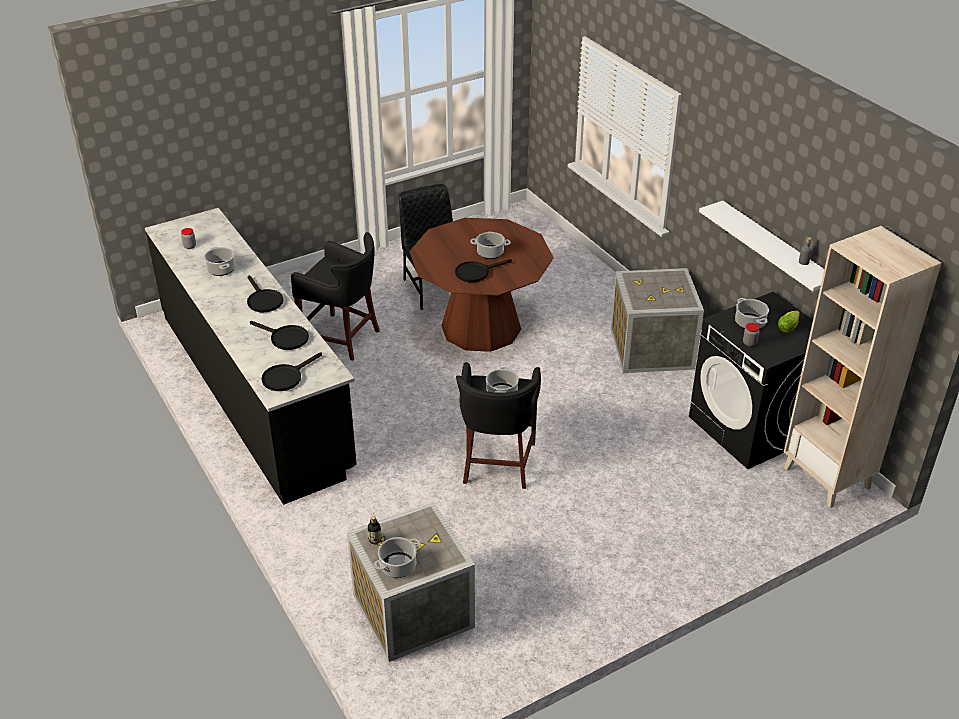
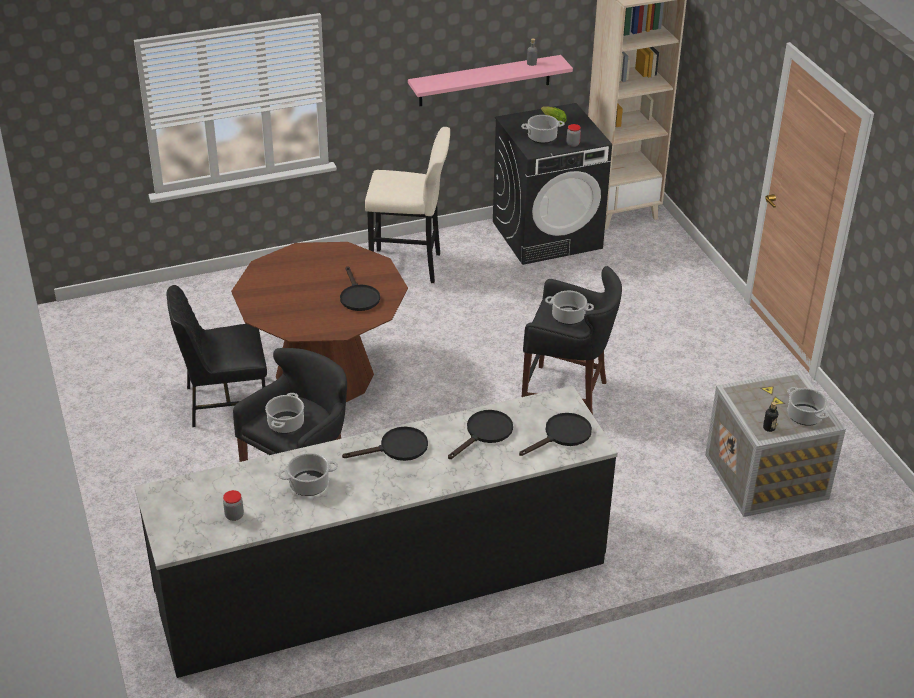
camera: 80 degrees left, 0 degrees up
black frying pan [262,352,322,391] -> black frying pan turned 90 degrees counterclockwise [519,413,592,456]
cooking pot [470,232,511,259] -> cooking pot moved to [265,393,304,434]
crate [611,268,704,373] -> beige stool [365,127,450,283]
white shelf [699,201,824,291] -> pink shelf [408,55,573,106]

